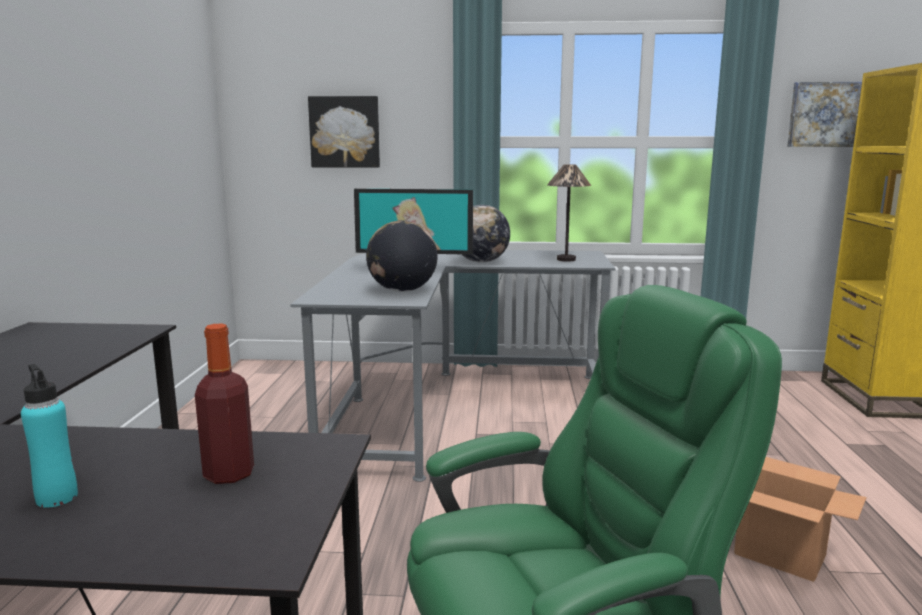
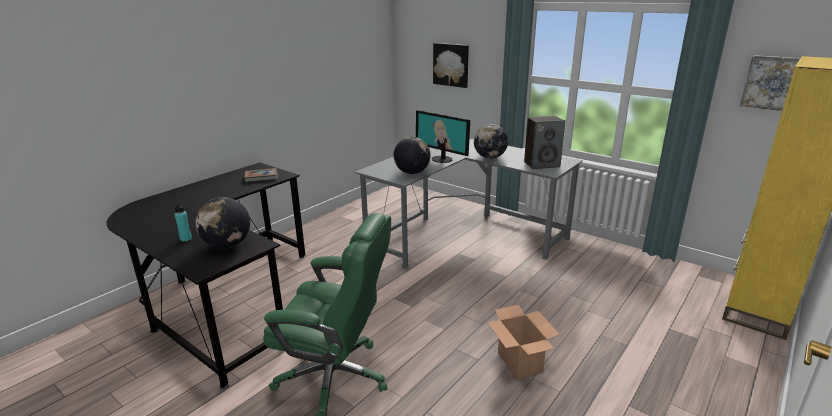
camera: 35 degrees right, 10 degrees up
bottle [195,324,254,484] -> globe [195,197,250,249]
table lamp [547,164,591,262] -> speaker [524,116,565,169]
none -> book [245,168,278,182]

